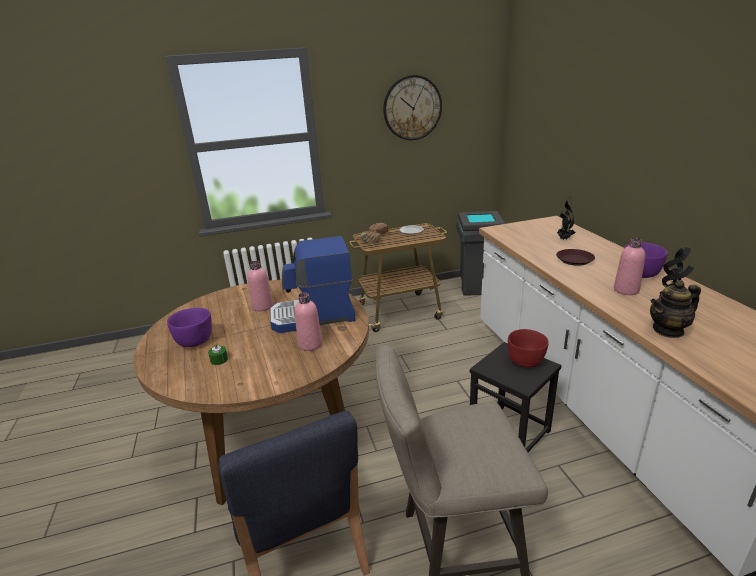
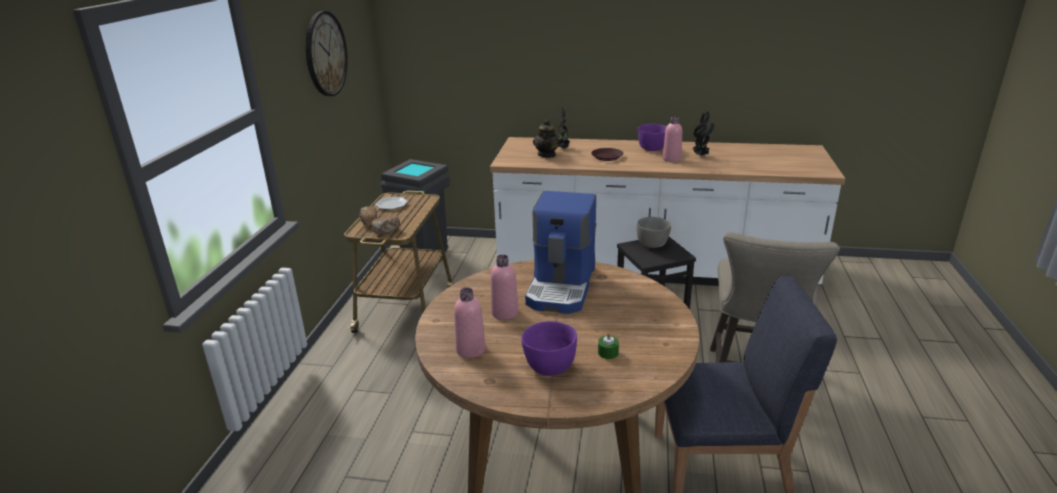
camera: 65 degrees left, 0 degrees up
pink bottle [295,293,322,351] -> pink bottle moved to [454,287,486,358]
red bowl [508,329,549,367] -> grey bowl [637,217,671,248]
teapot [650,280,701,338] -> teapot moved to [533,119,560,158]

